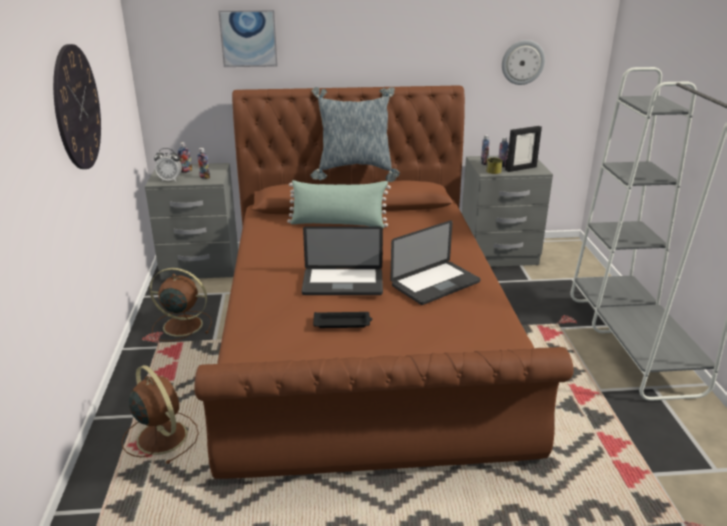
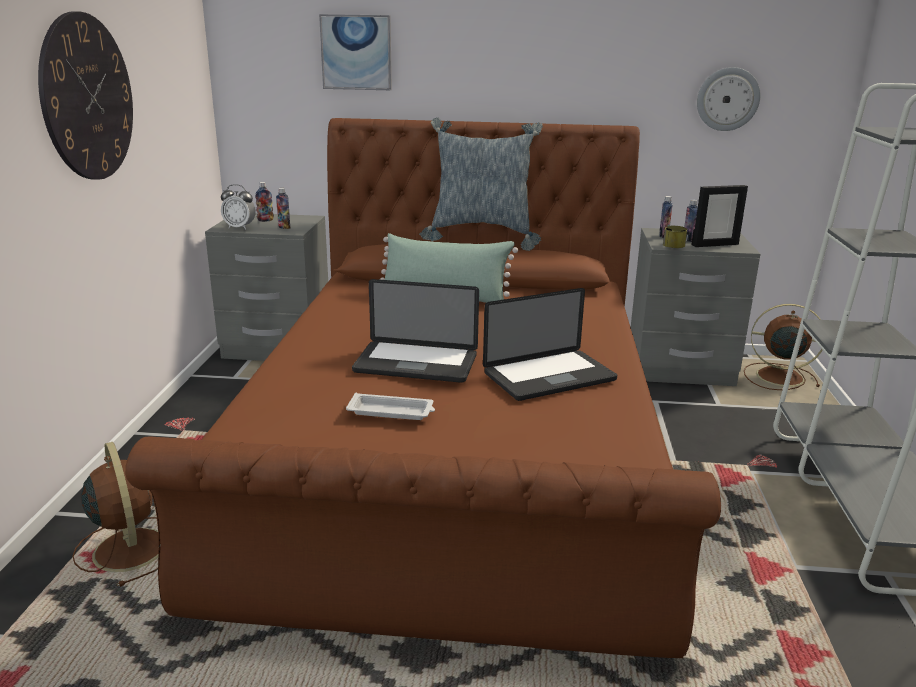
camera: 10 degrees right, 5 degrees down
brown fan [150,268,212,341] -> brown fan moved to [744,304,822,390]
black tray [313,312,373,328] -> white tray [346,393,435,420]

